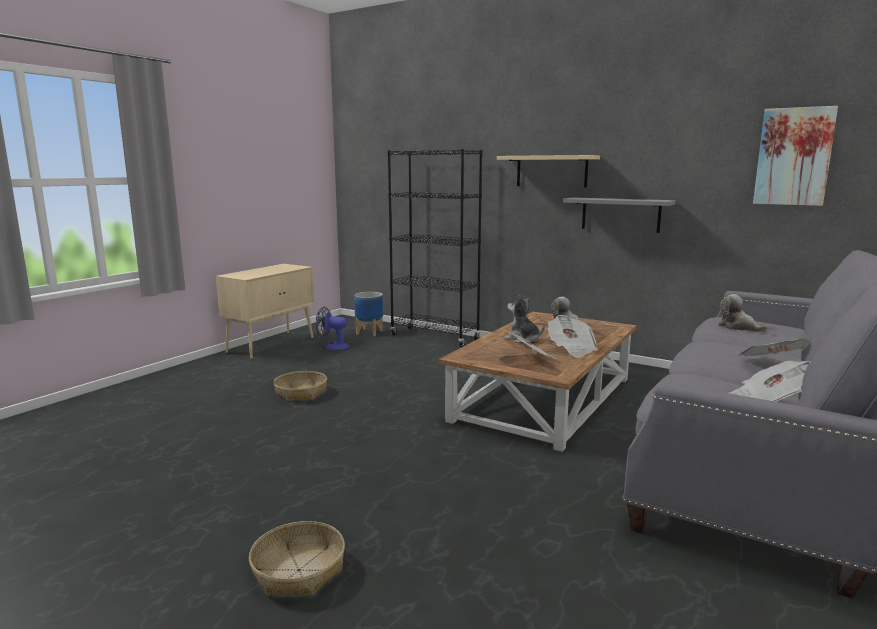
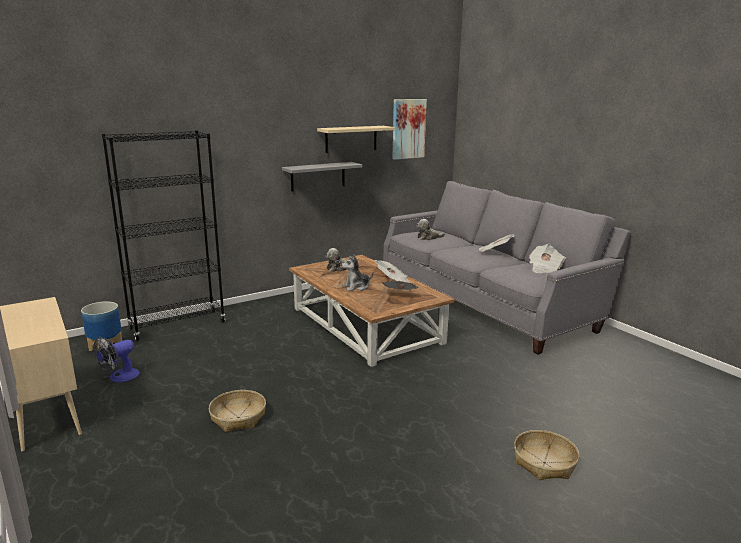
camera: 65 degrees left, 5 degrees up
beige shelf [497,155,600,188] -> beige shelf moved to [317,126,395,153]

